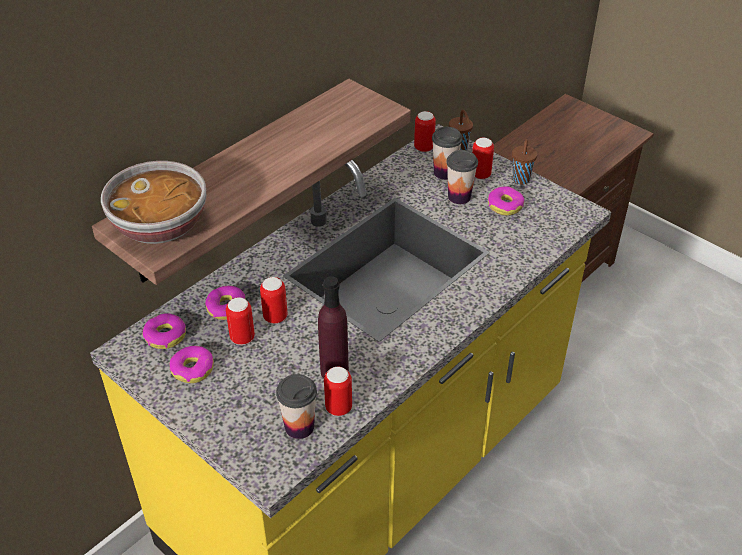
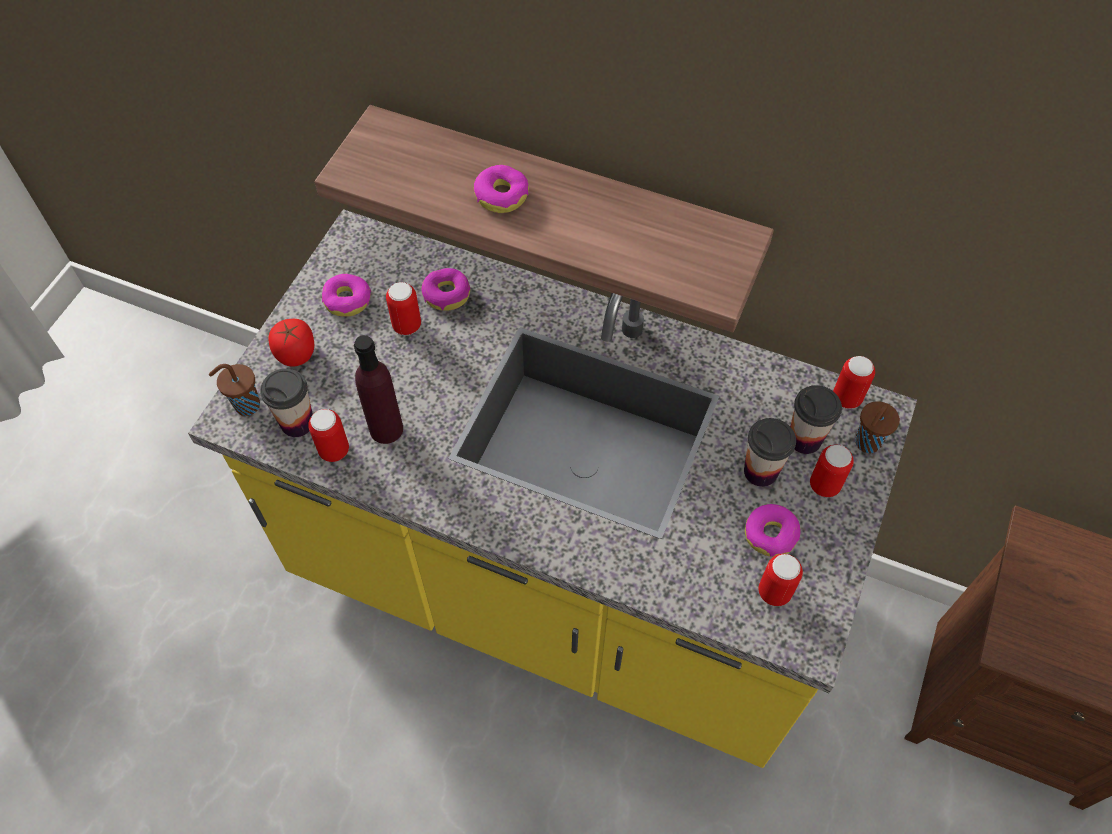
camera: 70 degrees right, 15 degrees up
bowl [101,161,206,244] -> none
donut [143,313,186,349] -> donut moved to [474,165,529,213]
can [260,277,288,324] -> can moved to [758,554,803,606]
brown cup [512,139,538,184] -> brown cup moved to [209,364,260,416]
none -> tomato [268,319,314,367]

